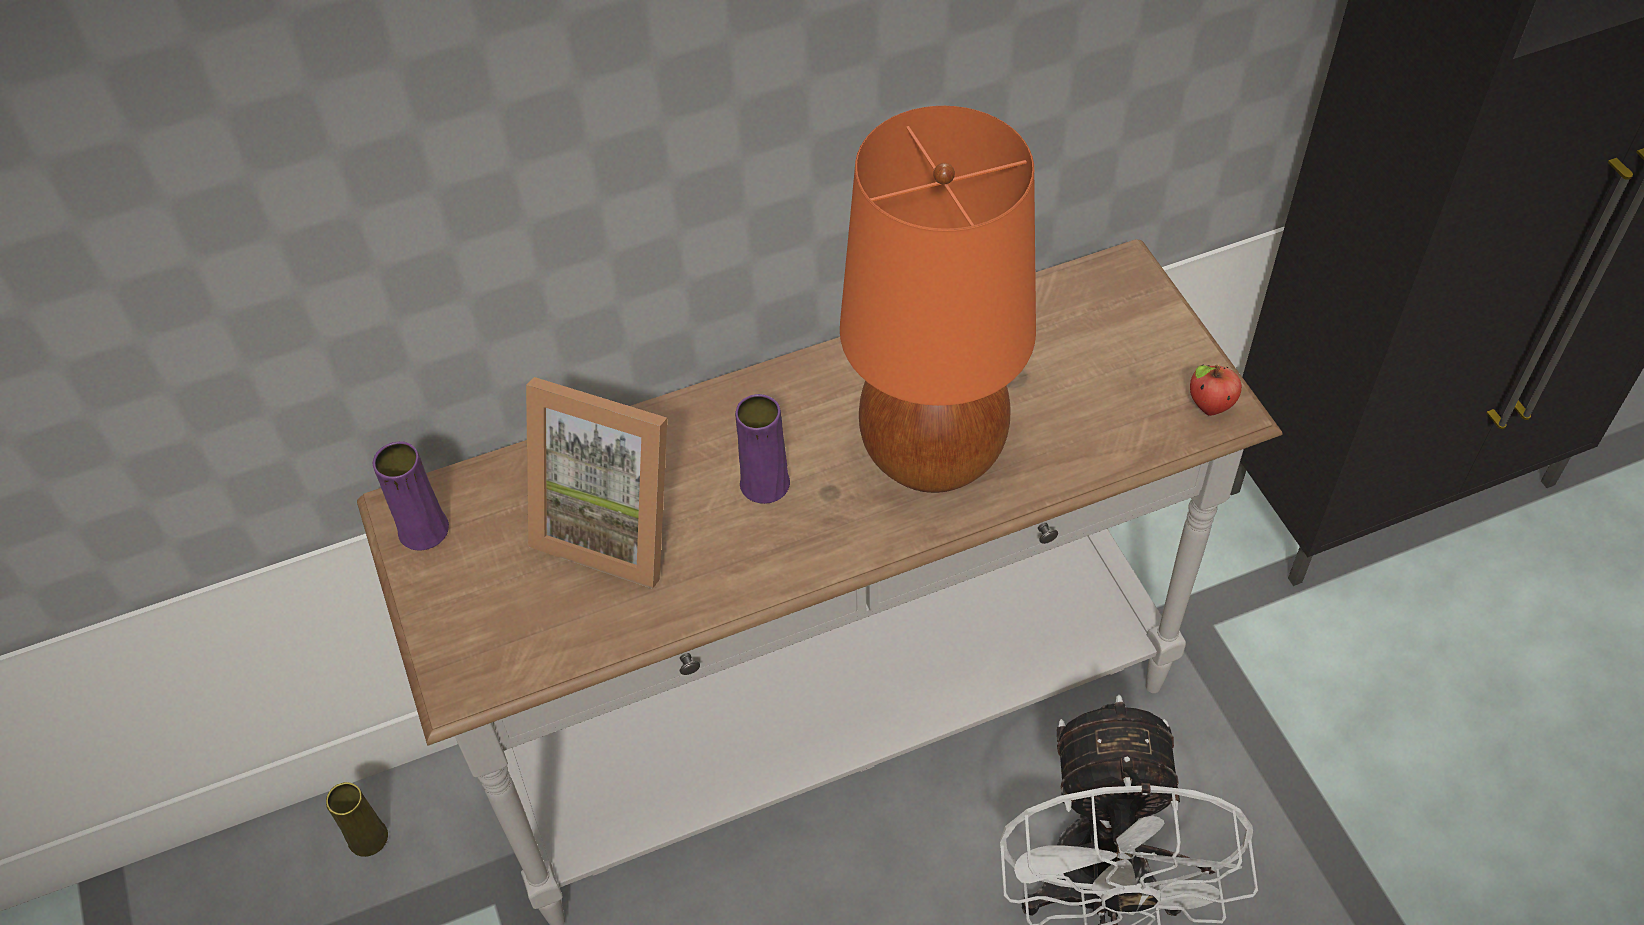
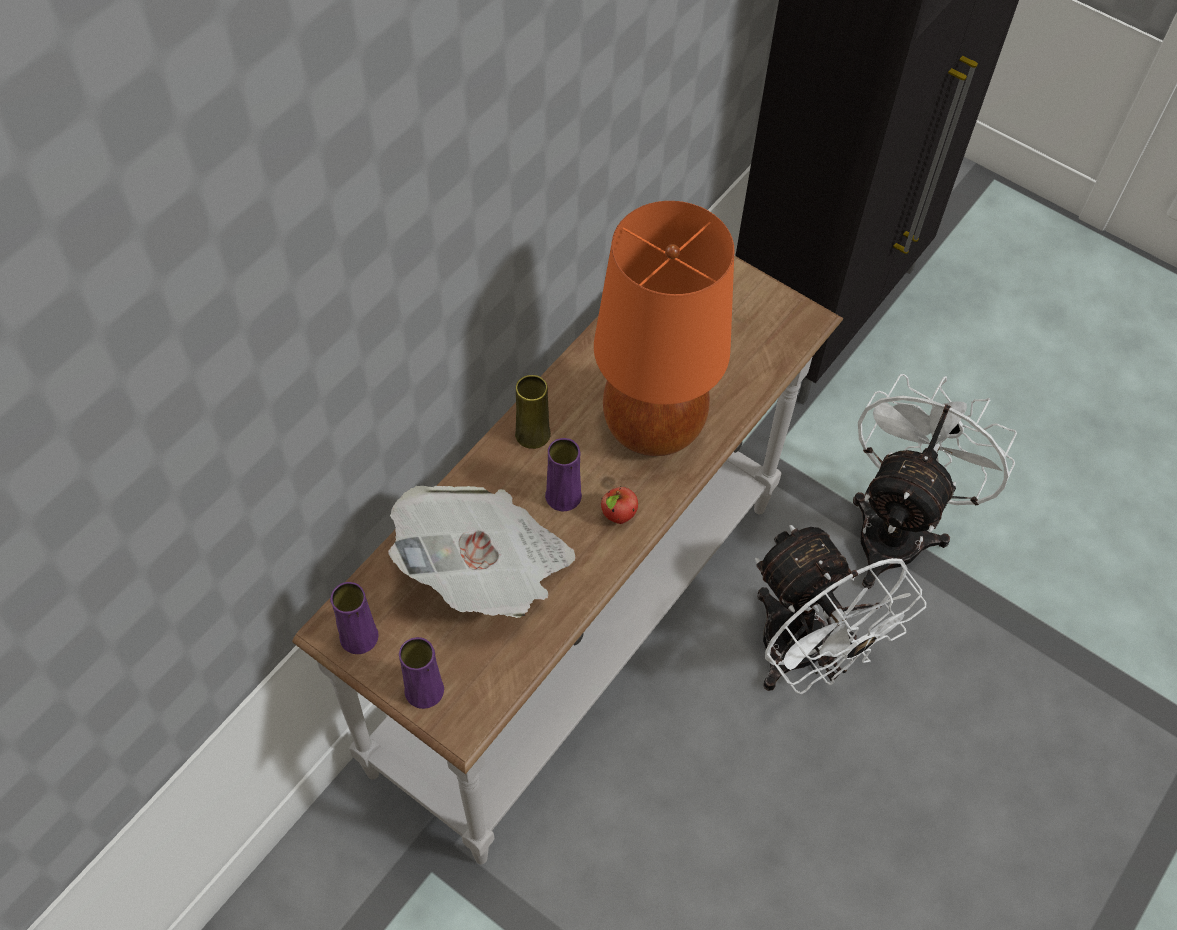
camera: 35 degrees left, 5 degrees up
yellow vase [326,782,388,857] -> yellow vase moved to [515,375,551,449]
picture frame [526,377,667,589] -> newspaper [388,486,576,618]
apple [1190,364,1242,416] -> apple moved to [601,486,638,524]
none -> purple vase [399,637,444,709]
none -> white fan [853,374,1017,589]

